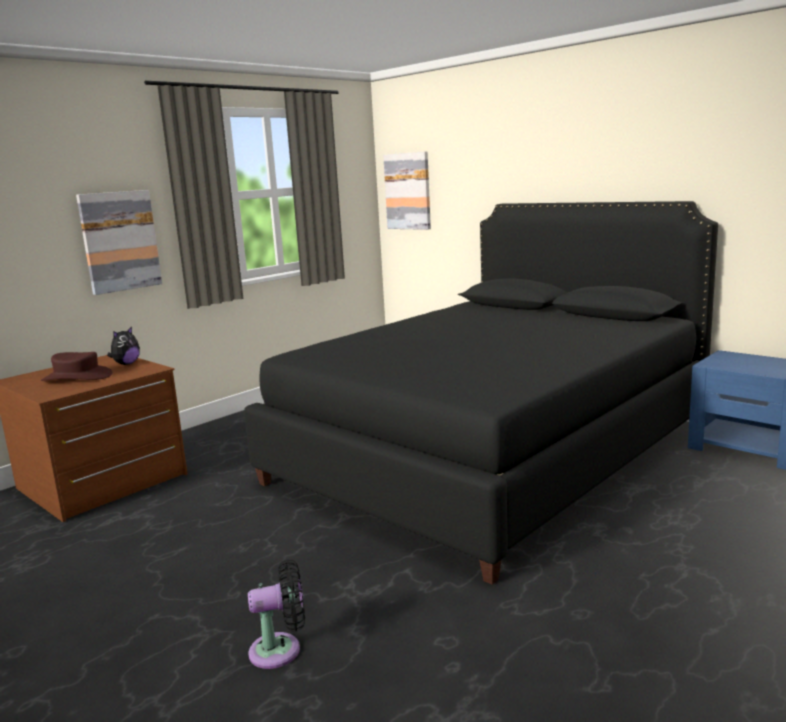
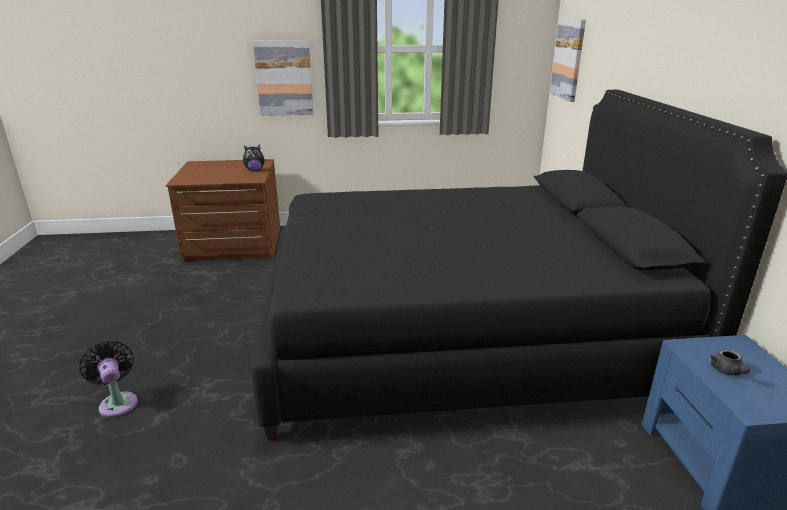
camera: 40 degrees right, 10 degrees up
brown hat [41,352,112,381] -> none
black fan [248,559,305,669] -> black fan turned 150 degrees counterclockwise [79,341,138,418]
none -> grey teapot [710,349,750,376]

